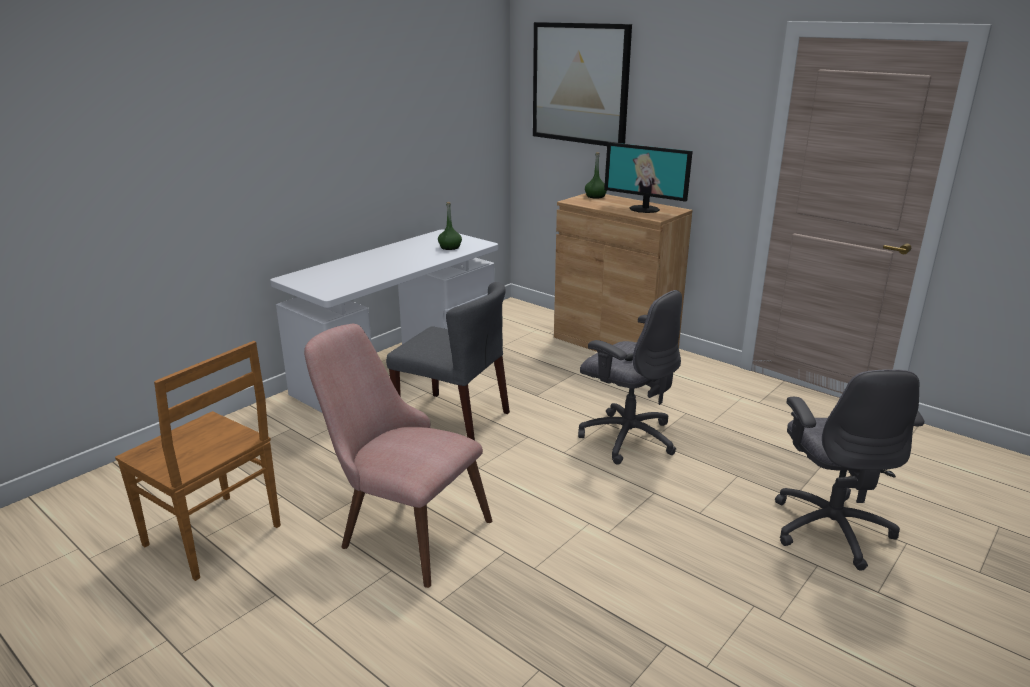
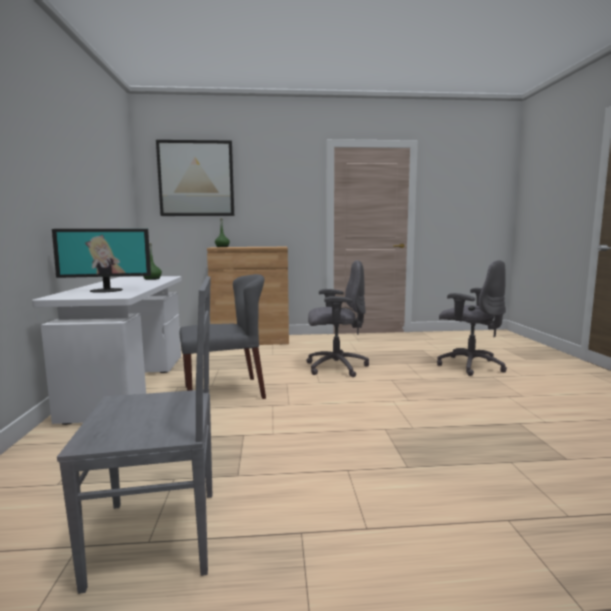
camera: 45 degrees left, 15 degrees down
brown chair [115,341,281,581] -> grey chair [57,276,212,594]
pink chair [304,324,492,588] -> none
monitor [604,142,693,213] -> monitor moved to [52,229,151,293]

